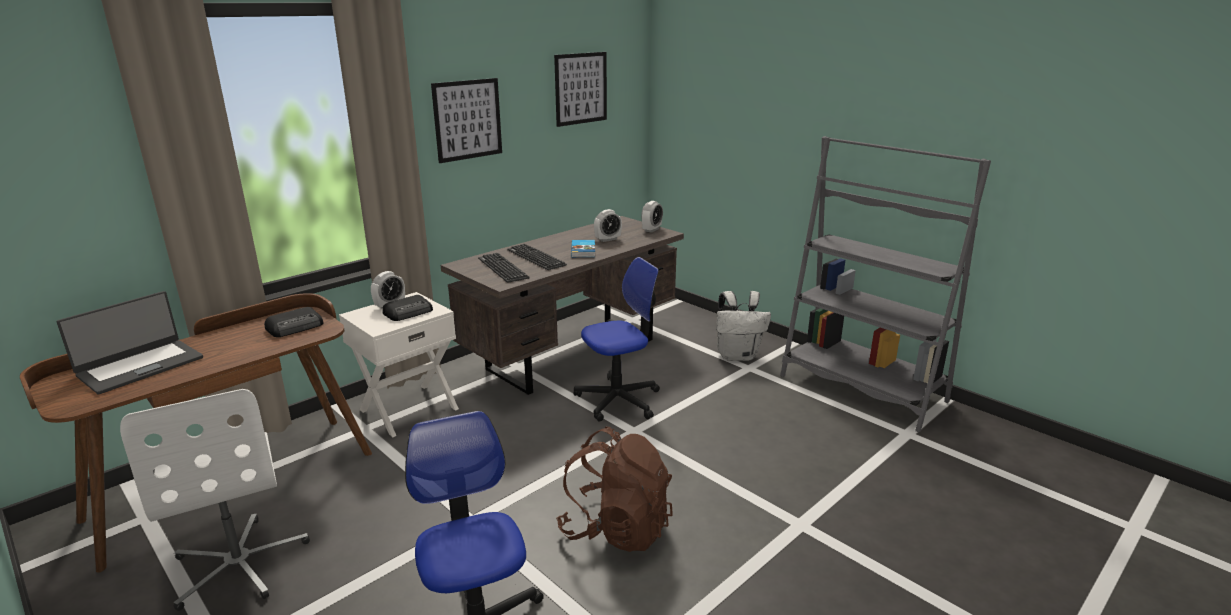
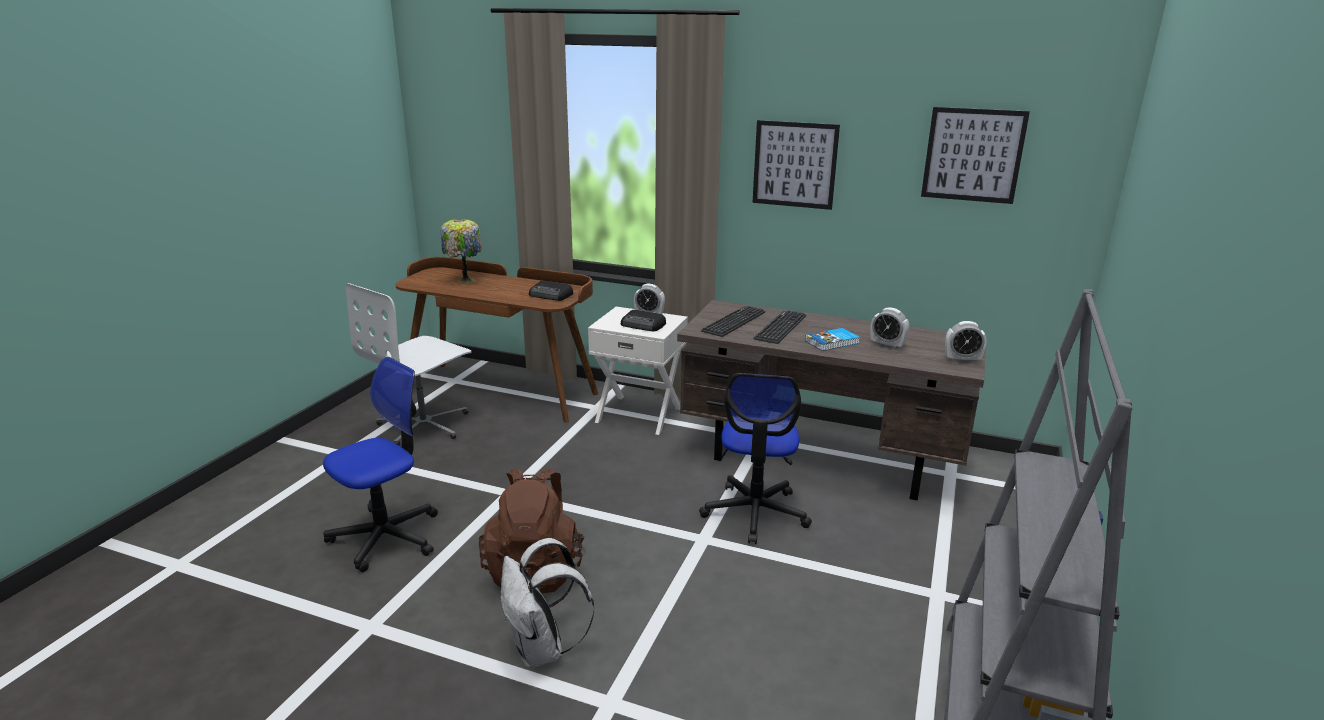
camera: 65 degrees right, 0 degrees up
laptop [57,291,203,394] -> table lamp [441,219,481,283]
office chair [573,257,660,421] -> office chair turned 60 degrees clockwise [699,373,812,544]
white backpack [716,291,771,361] -> white backpack moved to [501,538,594,668]

